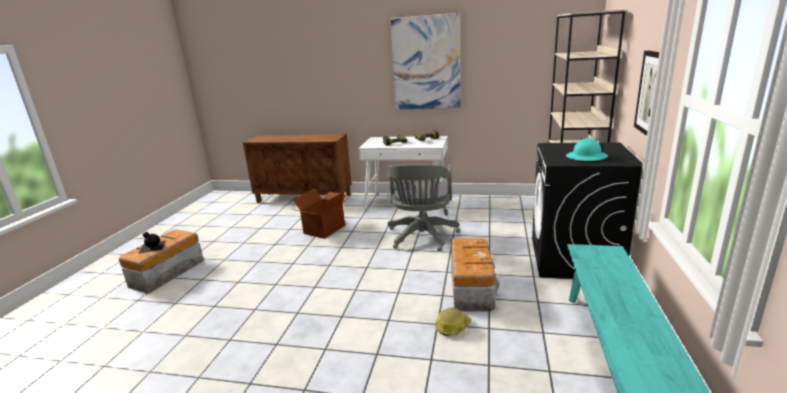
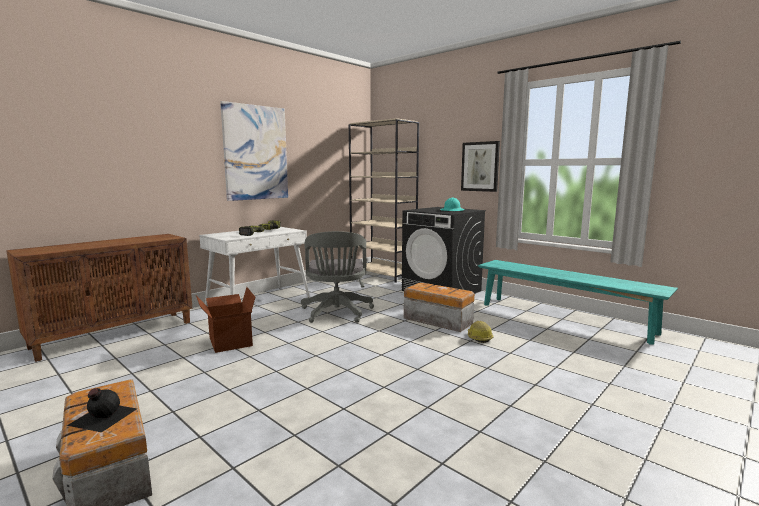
camera: 60 degrees left, 10 degrees down
grey office chair [387,164,460,251] -> grey office chair turned 45 degrees clockwise [301,231,374,323]

